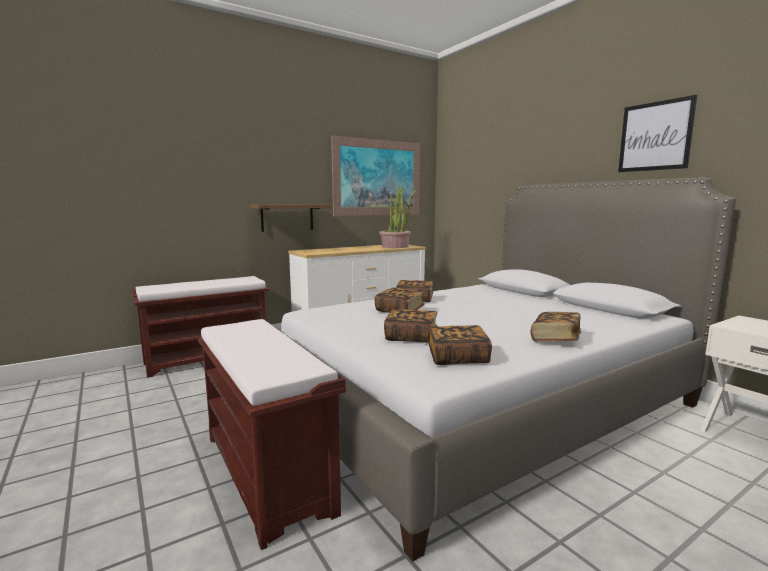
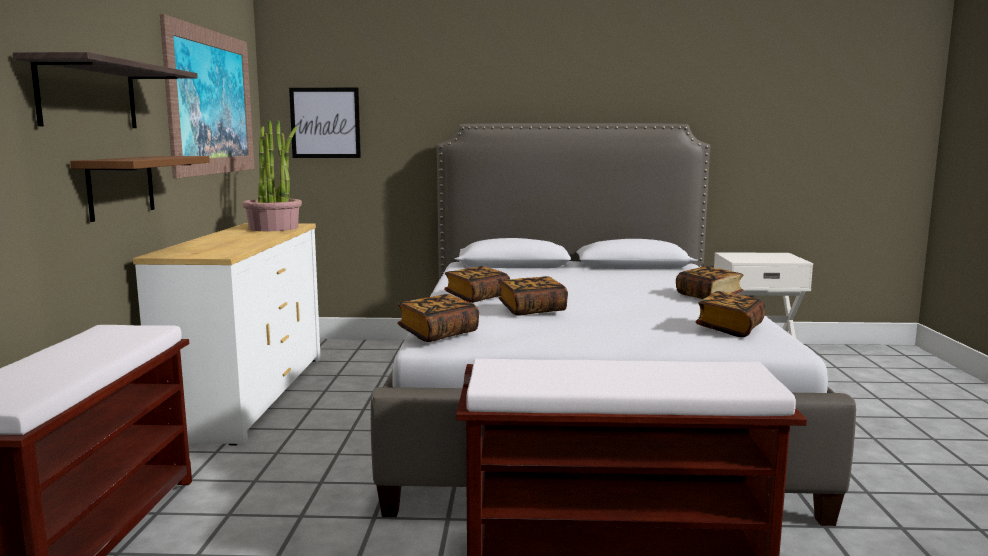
camera: 55 degrees left, 0 degrees up
book [384,309,437,343] -> book moved to [397,294,479,342]
picture [618,95,697,172] -> picture moved to [289,88,361,158]
none -> shelf [13,52,198,128]

